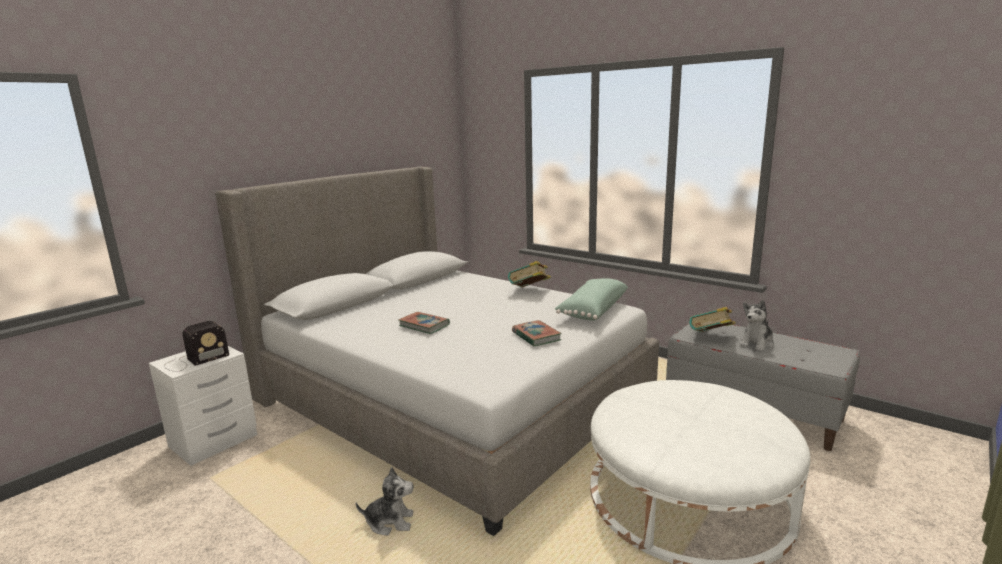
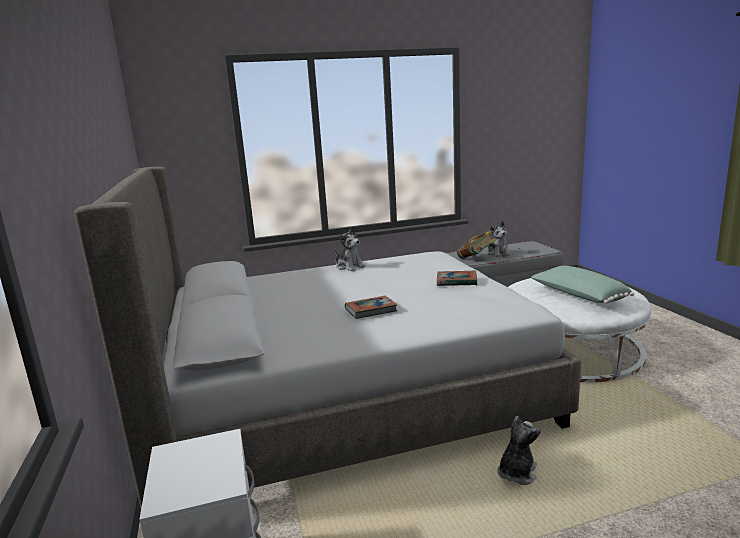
camera: 55 degrees left, 0 degrees up
radio [164,321,229,372] -> none
book [508,261,551,287] -> plush toy [335,227,365,271]
green pillow [555,278,628,321] -> green pillow moved to [531,266,634,304]

